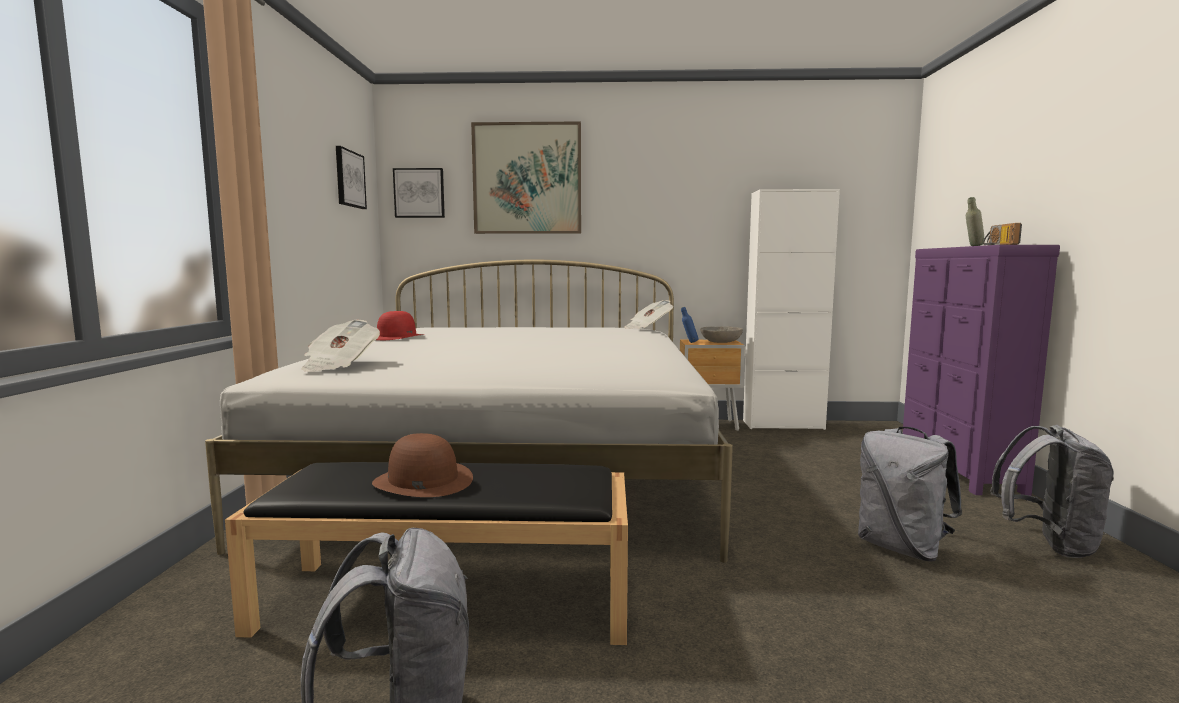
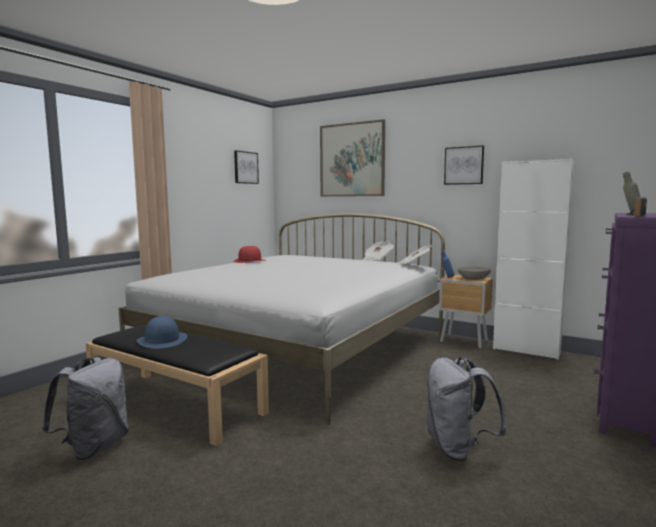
camera: 30 degrees right, 0 degrees up
newspaper [301,320,380,372] -> newspaper moved to [363,241,394,261]
brown hat [372,433,473,497] -> blue hat [137,316,187,348]
picture [393,168,445,218] -> picture moved to [444,145,484,185]
grey backpack [990,425,1114,558] -> none

